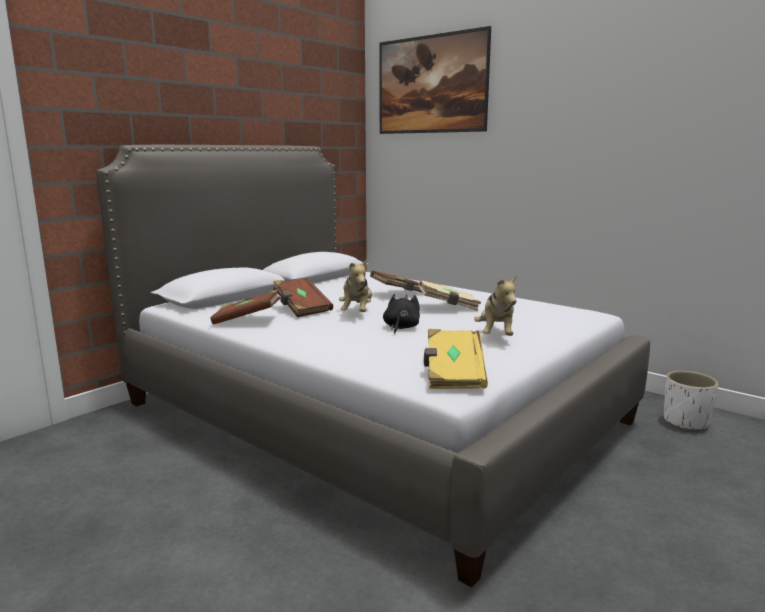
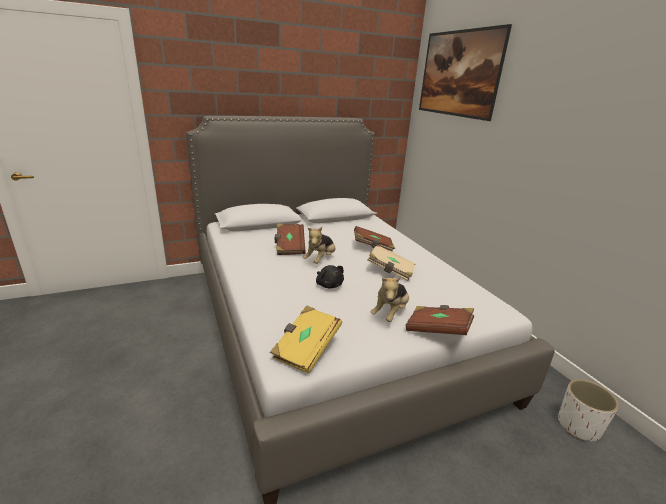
camera: 25 degrees right, 10 degrees up
brown book [210,289,280,325] -> brown book moved to [406,305,474,335]
black plush toy [383,294,420,333] -> black plush toy turned 105 degrees clockwise [316,265,344,288]

